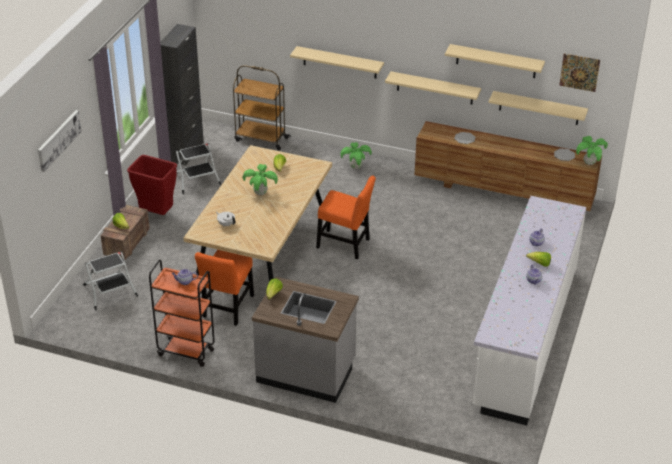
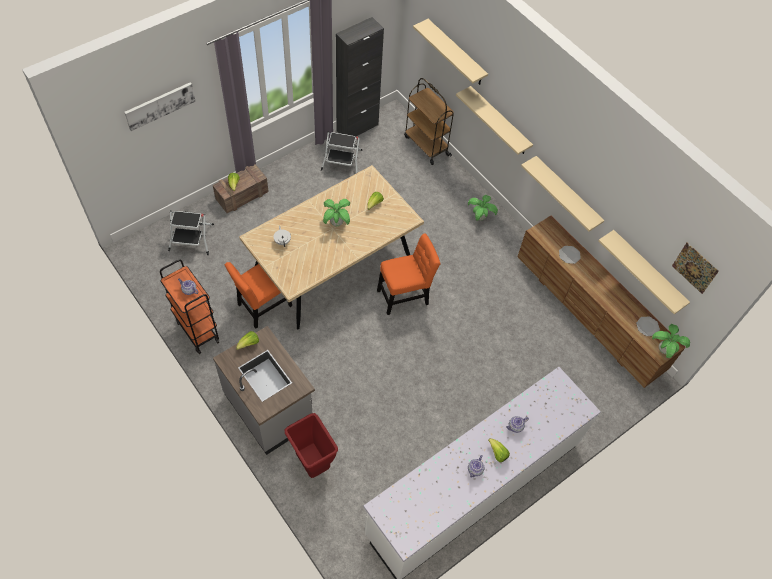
camera: 30 degrees right, 20 degrees up
red trash can [127,155,177,215] -> red trash can moved to [285,413,338,478]
orange chair [316,176,376,259] -> orange chair turned 75 degrees counterclockwise [377,233,441,315]
beige shelf [445,44,545,78] -> beige shelf moved to [413,19,488,85]

